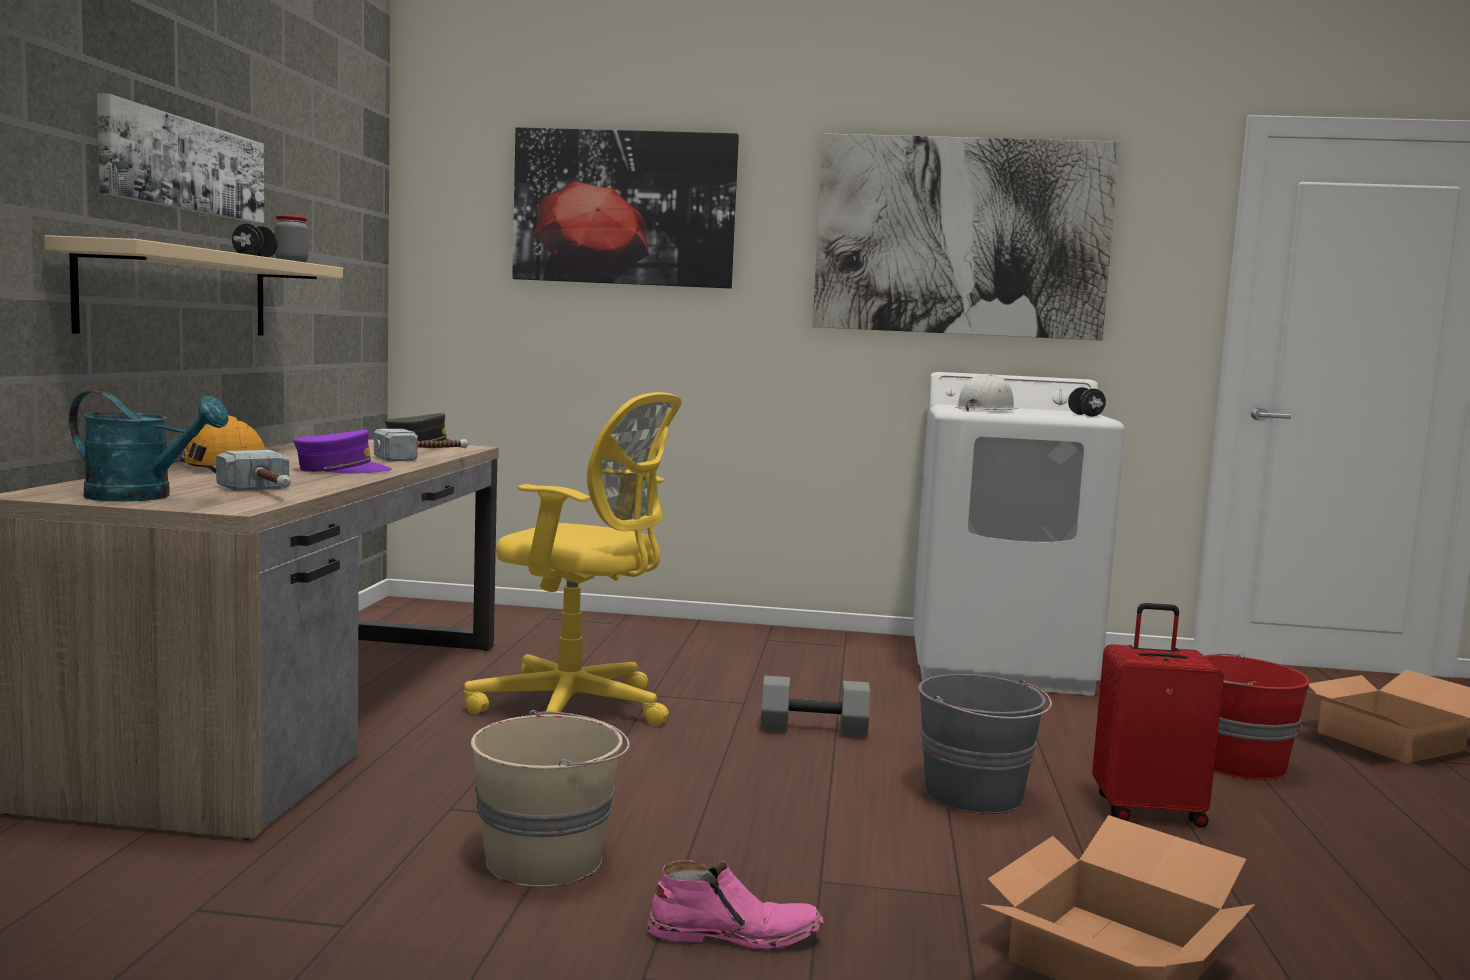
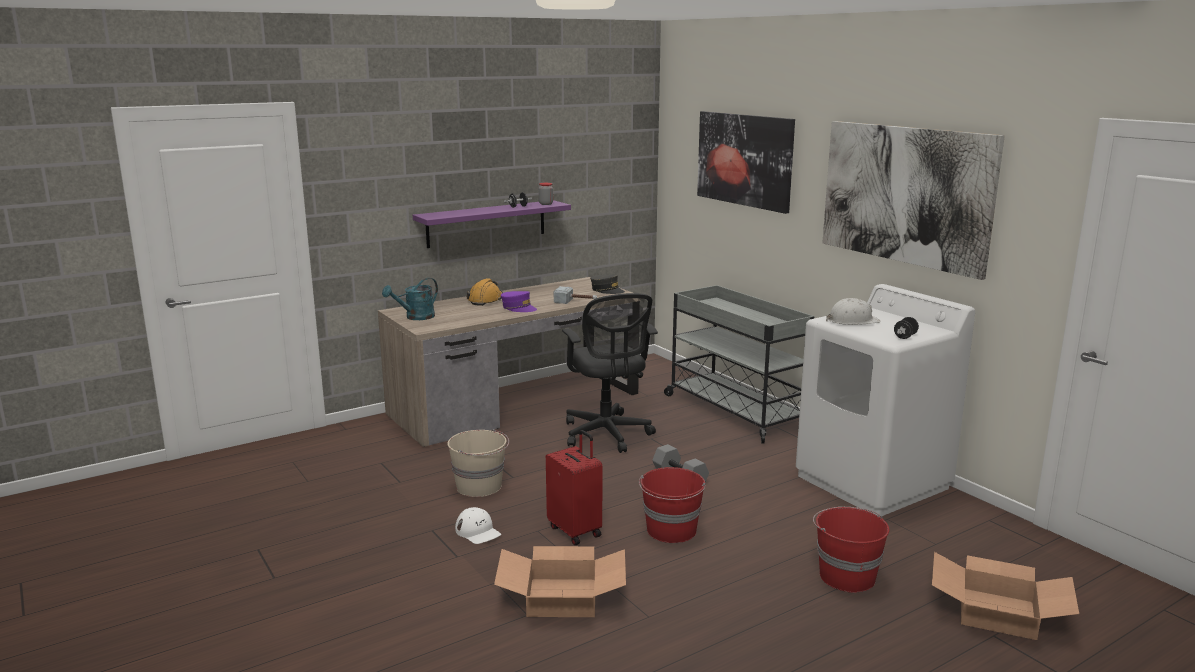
camera: 50 degrees right, 10 degrees up
beige shelf [44,235,343,336] -> purple shelf [413,200,571,248]
turquoise watering can [69,391,229,501] -> turquoise watering can turned 75 degrees clockwise [382,278,438,320]
picture [97,93,264,223] -> none
hammer [216,450,291,491] -> none
yellow office chair [464,392,682,726] -> black office chair [562,293,658,453]
pink boot [648,860,823,949] -> white cap [455,507,501,544]
grey bucket [918,674,1052,814] -> red bucket [639,467,706,543]
red suitcase [1092,603,1224,827] -> red suitcase moved to [546,430,602,545]
none -> grey cart [664,285,814,444]

